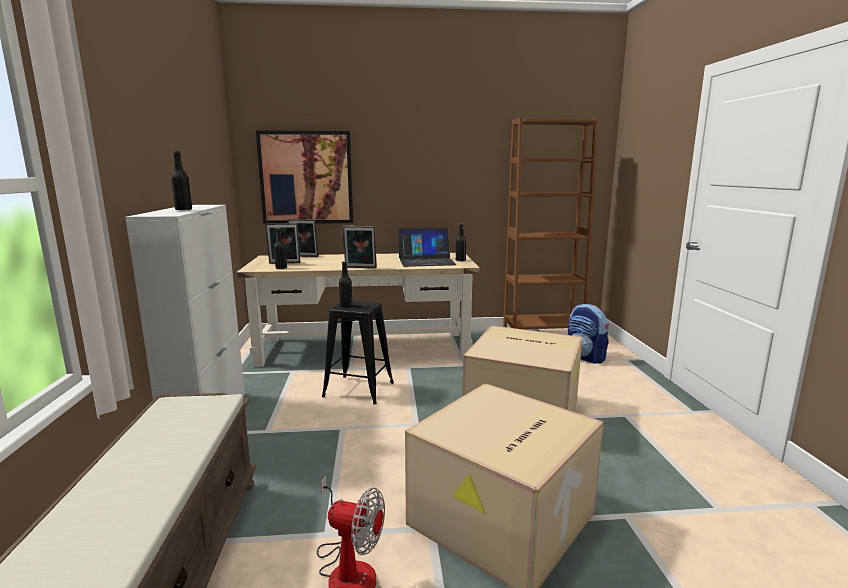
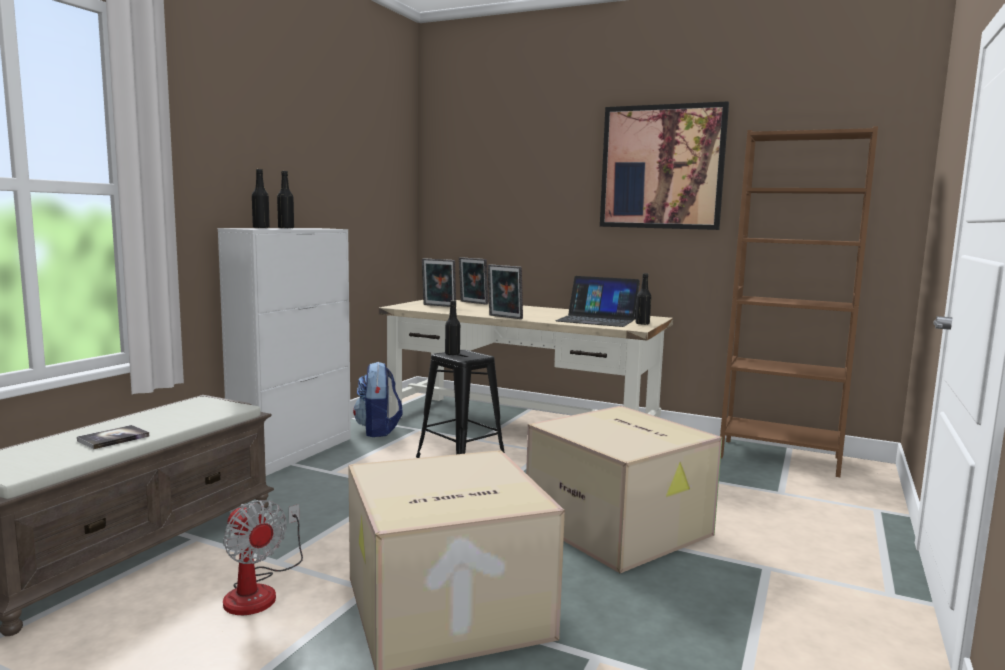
camera: 30 degrees right, 5 degrees down
picture [256,130,353,224] -> picture moved to [600,101,729,230]
black bottle [274,228,287,269] -> black bottle moved to [252,169,270,229]
backpack [568,304,609,364] -> backpack moved to [353,362,403,437]
none -> book [77,425,149,449]

